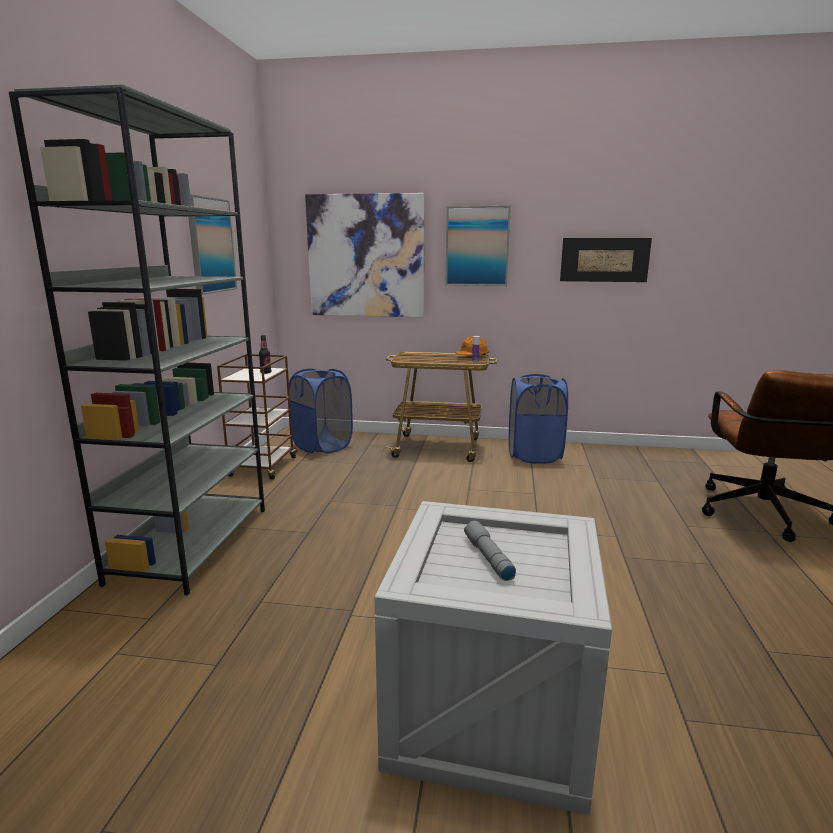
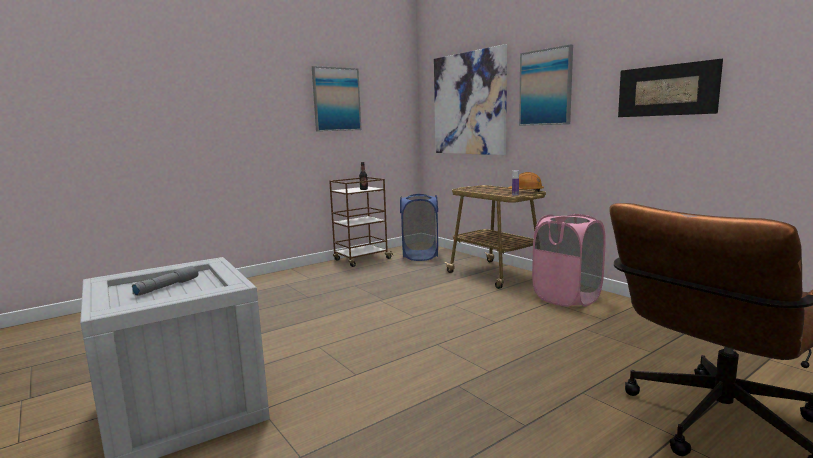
camera: 45 degrees right, 5 degrees down
grey bookcase [9,84,265,595] -> none
blue laundry basket [509,374,568,464] -> pink laundry basket [532,214,606,307]

